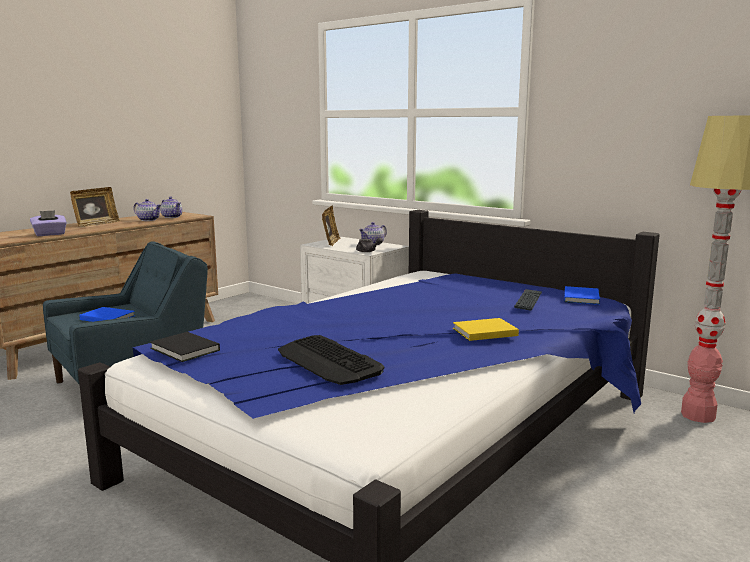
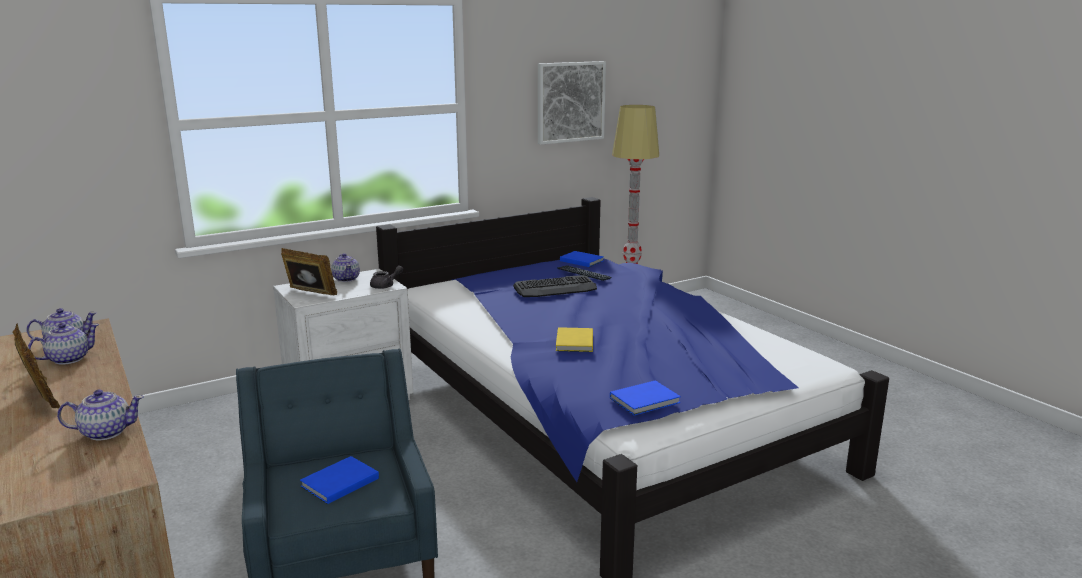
camera: 70 degrees left, 5 degrees up
purple tissue box [30,210,67,236] -> teapot [57,390,144,440]
black book [150,332,220,362] -> blue book [610,380,681,415]
keyboard [278,335,385,385] -> keyboard moved to [513,275,597,297]
yellow book [453,318,519,341] -> yellow book moved to [556,327,593,352]
none -> picture [538,61,606,145]

